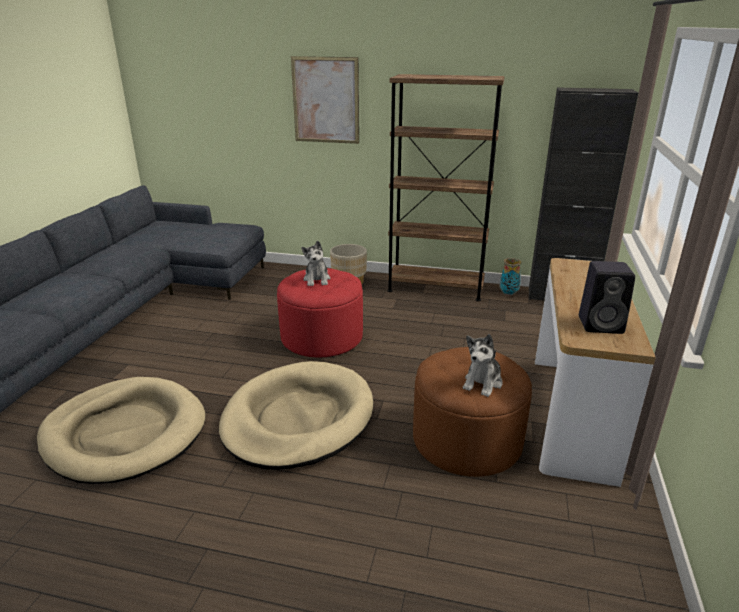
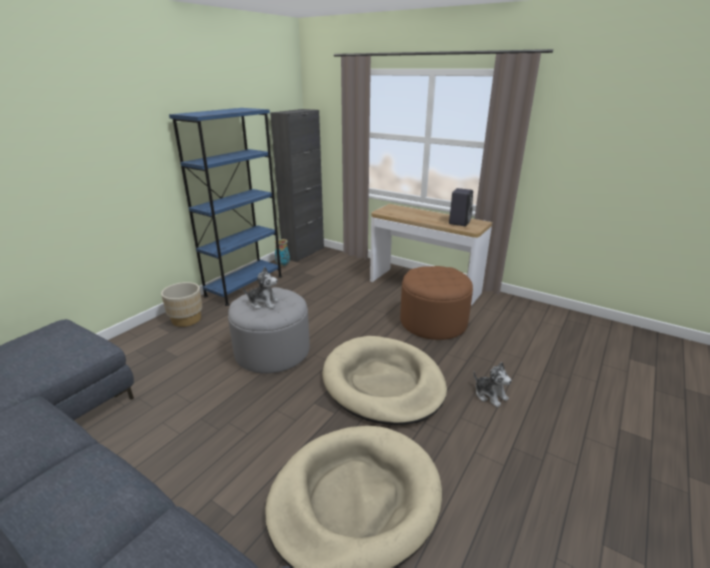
camera: 70 degrees left, 0 degrees up
red ottoman [277,268,363,357] -> grey ottoman [228,287,310,374]
picture [291,56,359,144] -> none
brown bookcase [387,74,505,301] -> blue bookcase [169,108,282,306]
plush toy [463,334,503,397] -> plush toy moved to [474,362,512,407]

